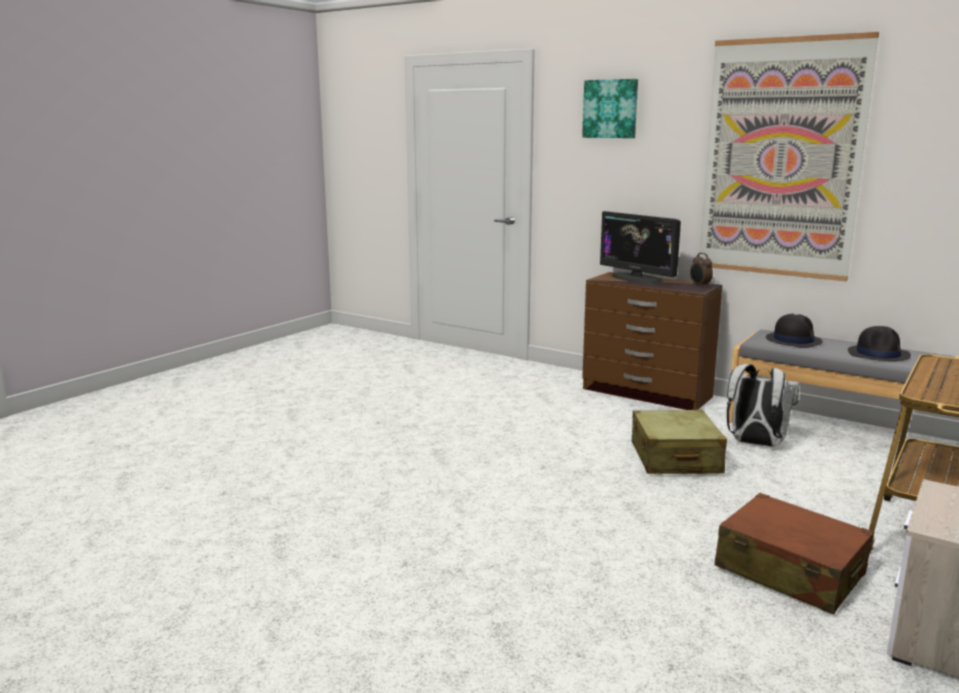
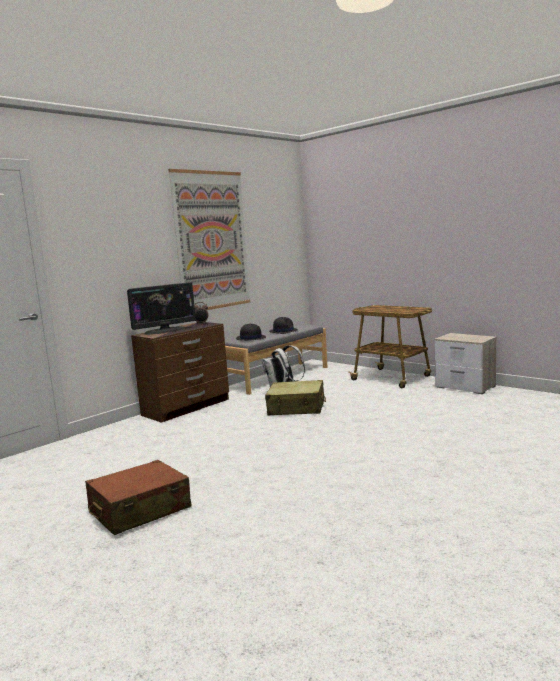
camera: 80 degrees left, 5 degrees down
picture [582,79,638,138] -> none
brown suitcase [715,493,874,614] -> brown suitcase moved to [85,460,192,535]

